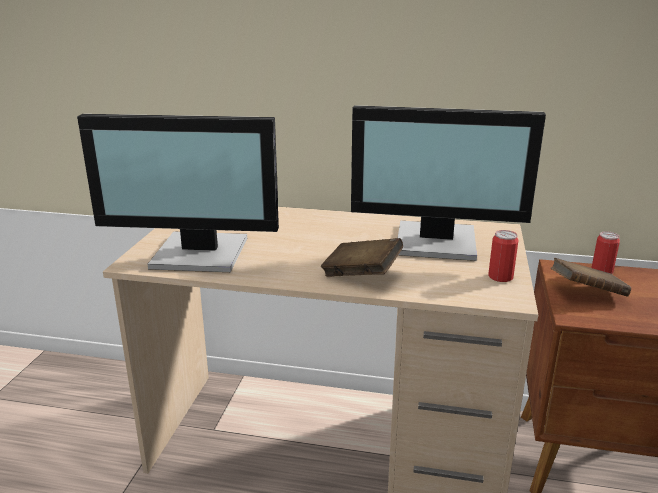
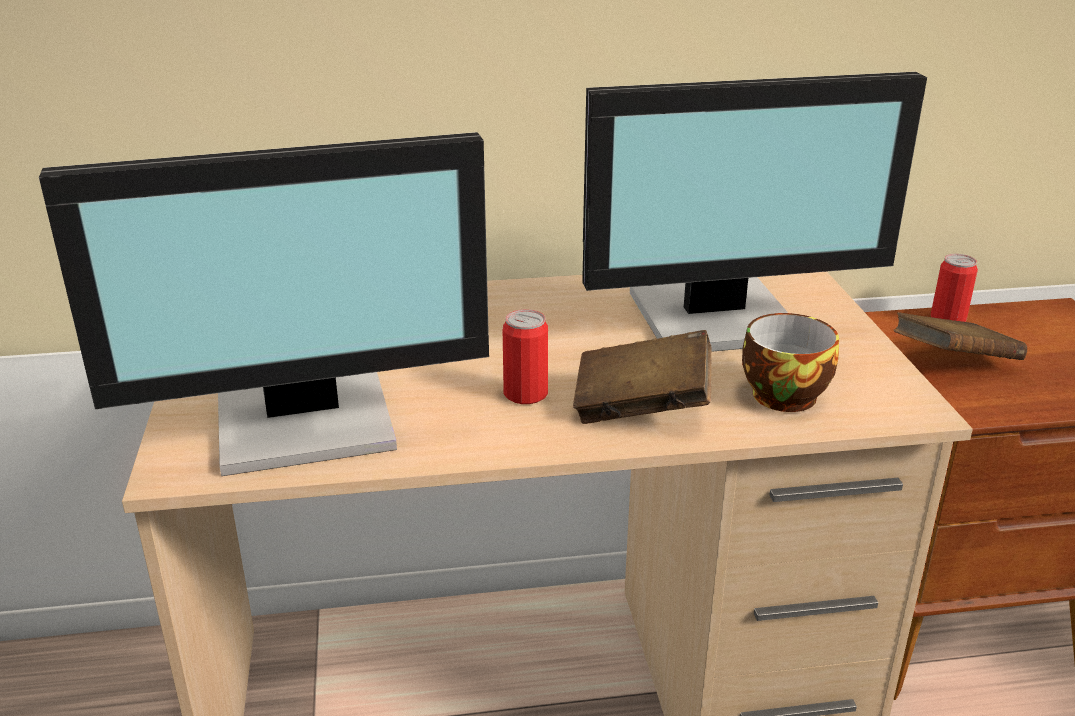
camera: 20 degrees left, 5 degrees up
can [488,230,518,282] -> can moved to [503,309,548,404]
none -> cup [742,313,839,412]

